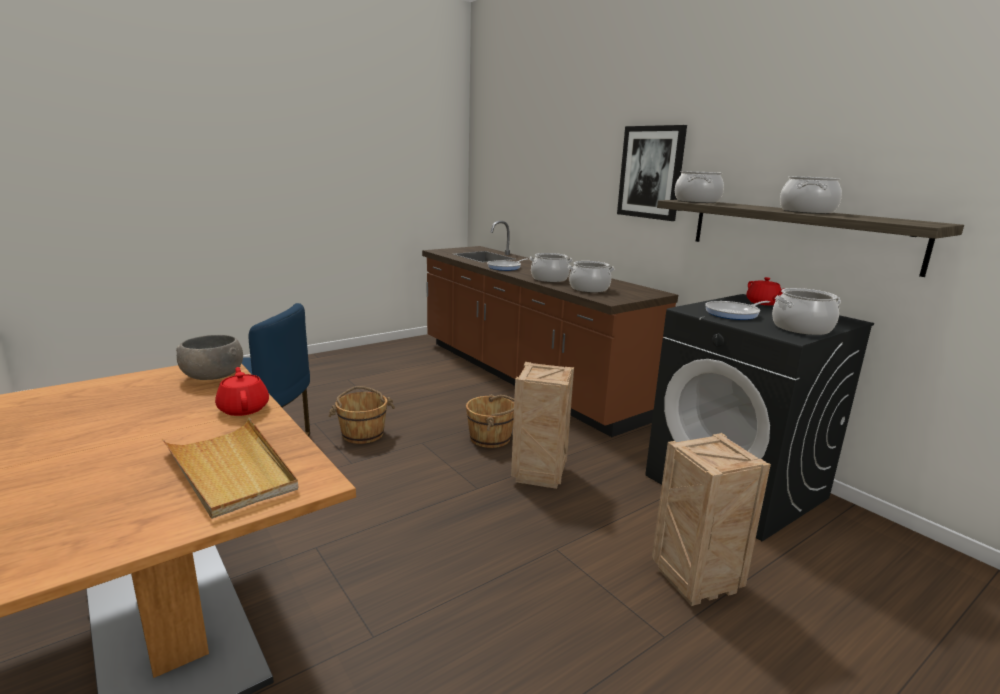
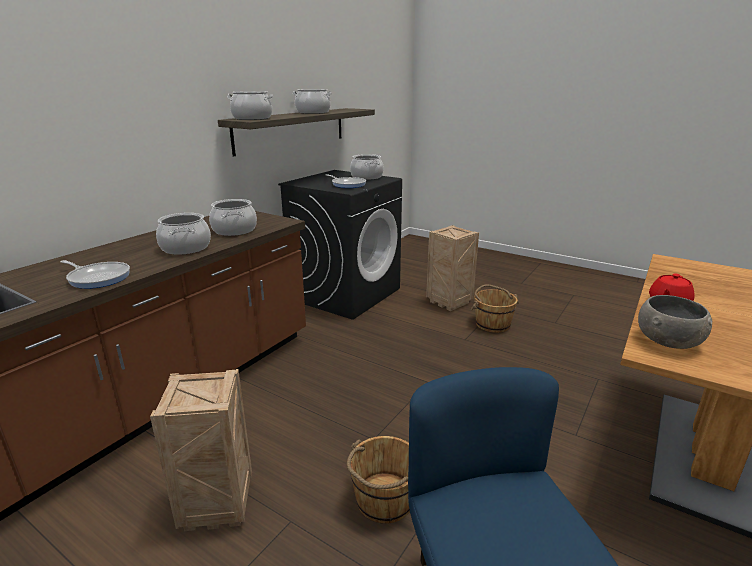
camera: 110 degrees left, 5 degrees up
beige tray [162,417,298,519] -> none
brown bucket [466,394,514,448] -> brown bucket moved to [470,284,519,333]
crate [511,362,574,489] -> crate moved to [150,369,252,531]
picture [617,125,687,221] -> none
red teapot [747,277,785,305] -> none

